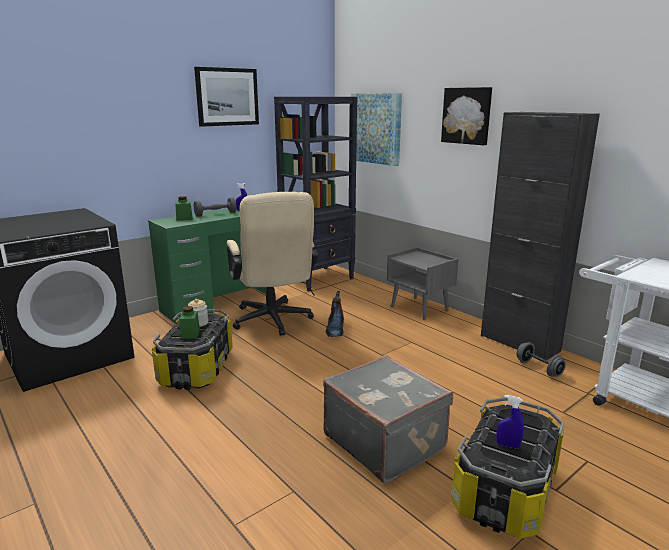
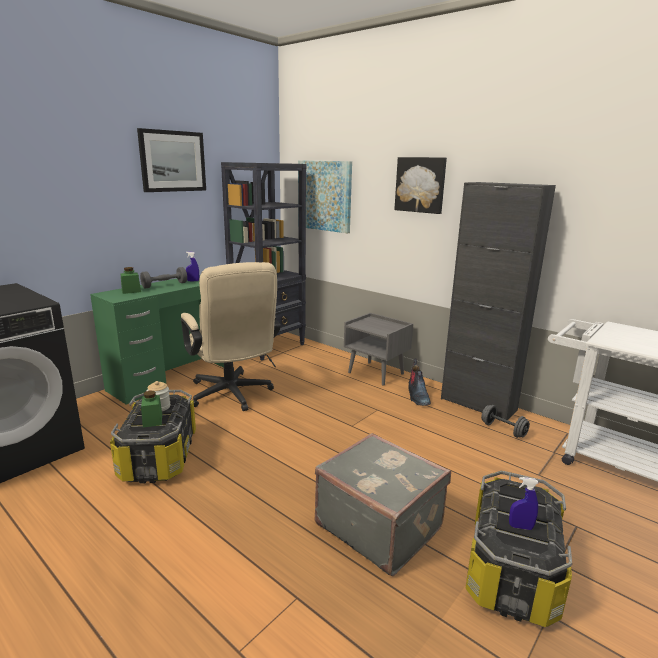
camera: 10 degrees left, 0 degrees up
boot [326,291,344,337] -> boot moved to [408,359,431,406]

